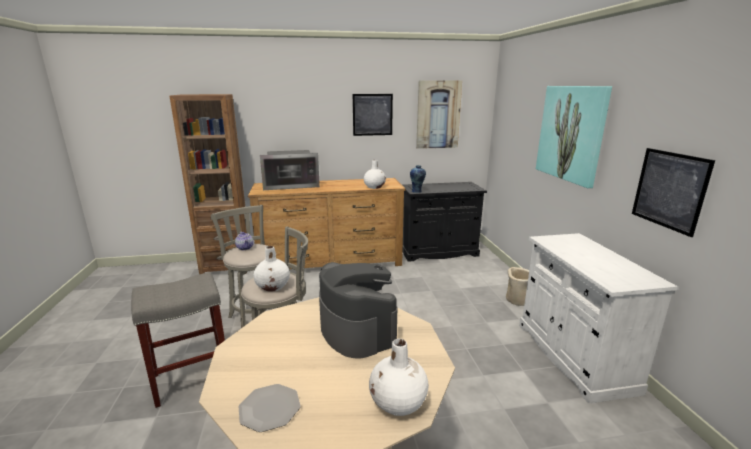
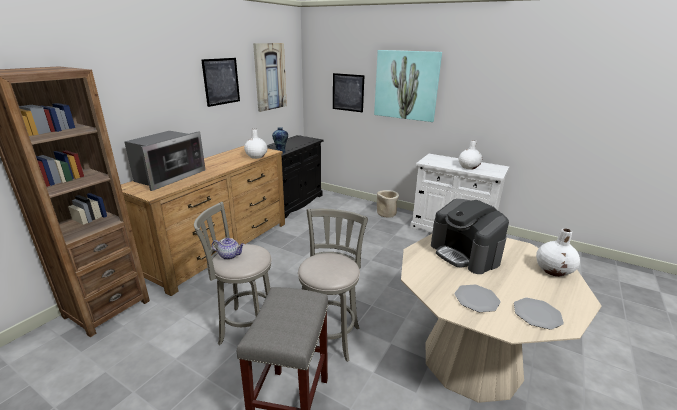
camera: 50 degrees left, 5 degrees up
white vase [254,246,290,292] -> white vase moved to [459,140,482,170]
coffee machine [319,262,397,358] -> coffee machine turned 135 degrees counterclockwise [431,199,509,274]
picture [632,148,715,237] -> picture moved to [333,73,364,112]
none -> plate [454,285,501,312]

